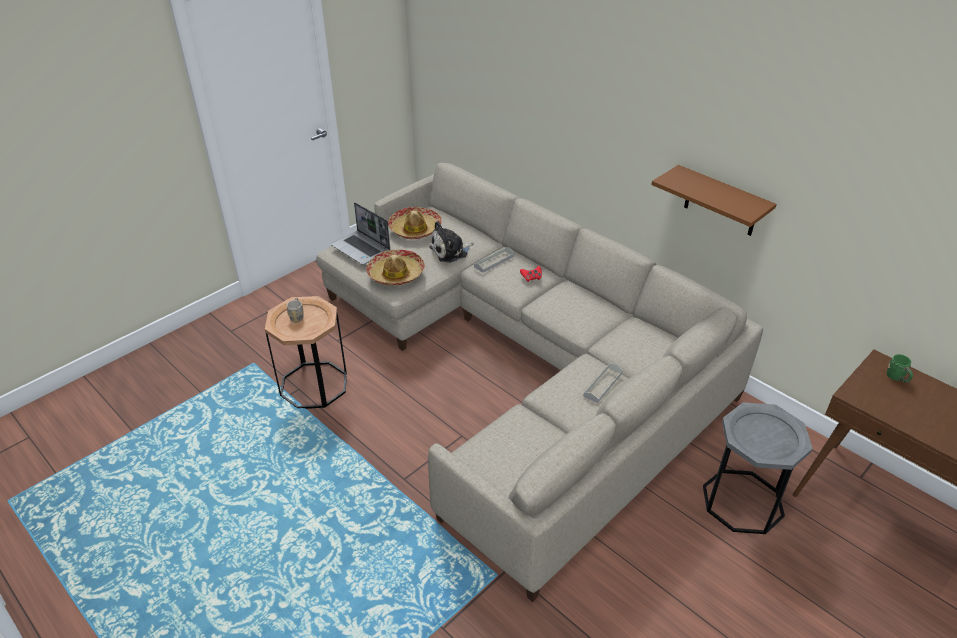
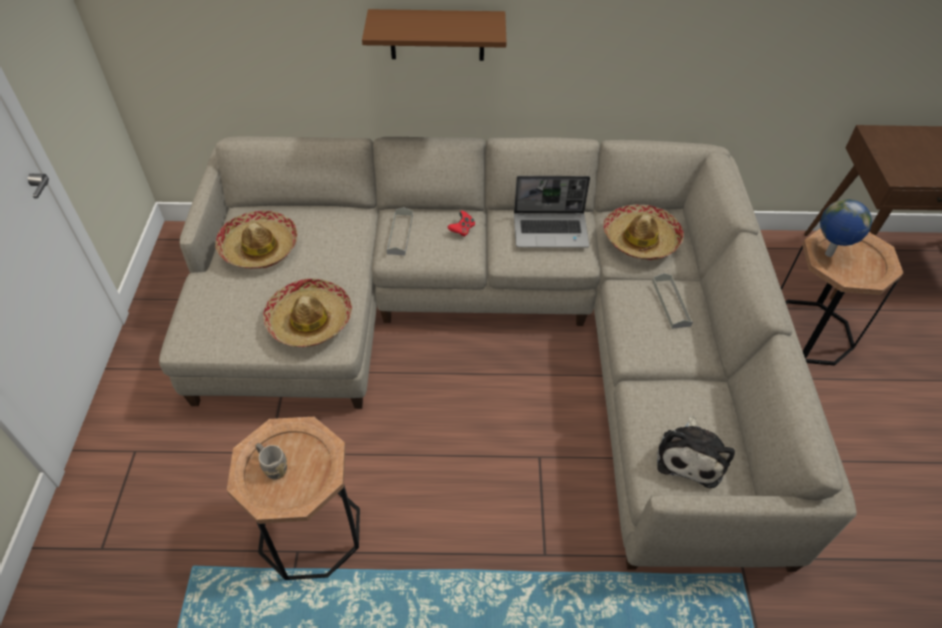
camera: 45 degrees left, 10 degrees up
laptop [331,202,390,265] -> laptop moved to [514,176,590,248]
plush toy [429,221,474,263] -> plush toy moved to [657,415,735,488]
brown shelf [651,165,777,236] -> brown shelf moved to [362,9,507,61]
grey side table [703,402,813,534] -> brown side table [781,228,903,366]
green mug [887,354,913,383] -> none
none -> hat [603,205,684,260]
none -> globe [820,199,872,257]

